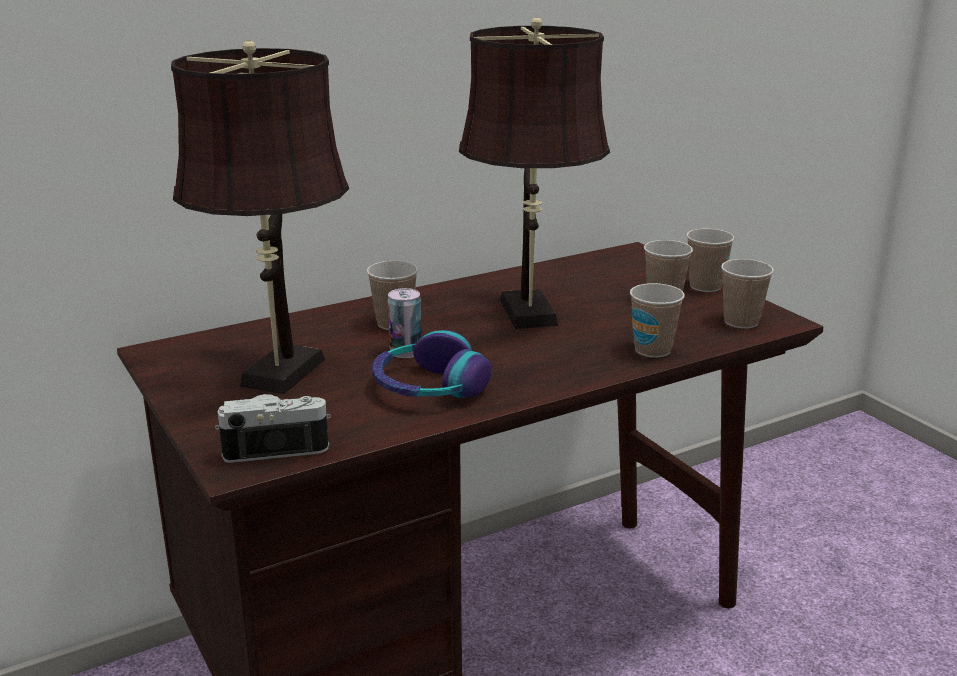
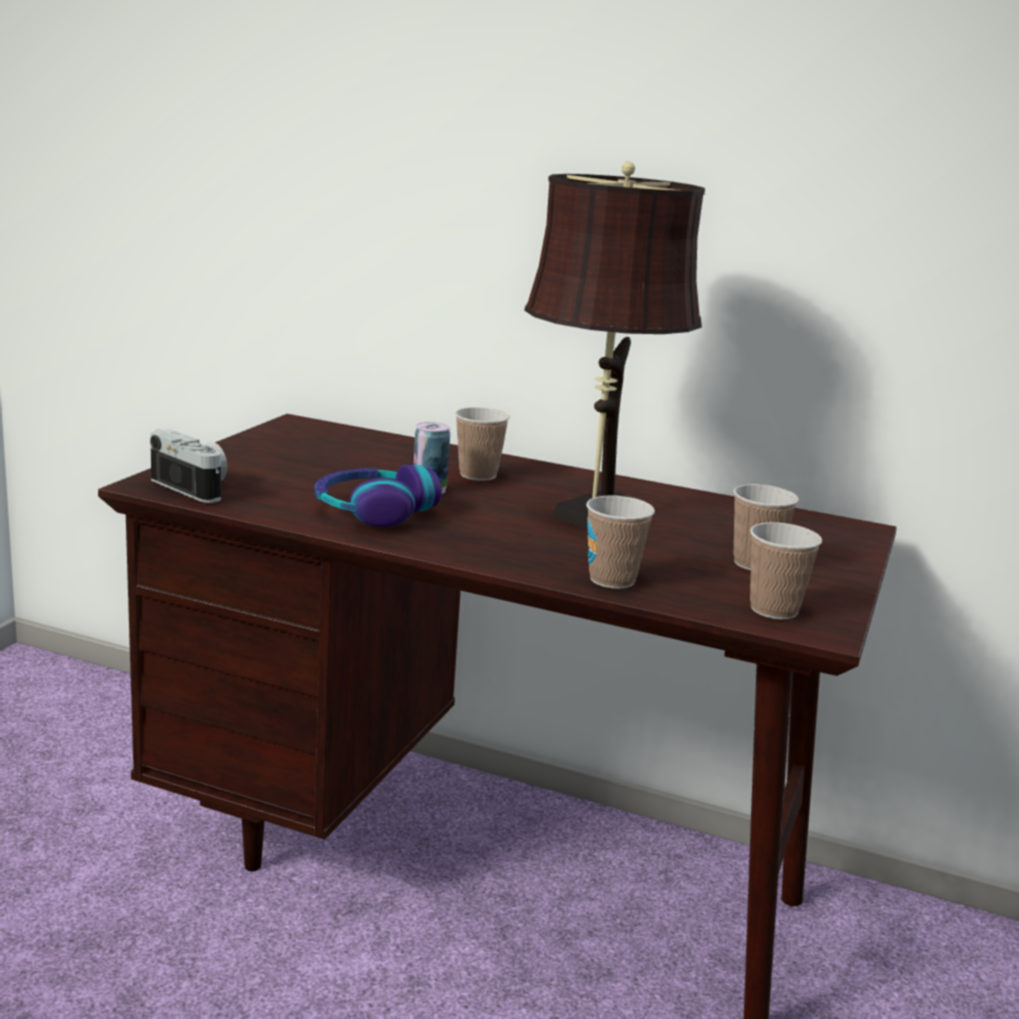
camera: 50 degrees right, 5 degrees down
brown table lamp [171,41,349,394] -> none
cup [686,228,734,292] -> none

